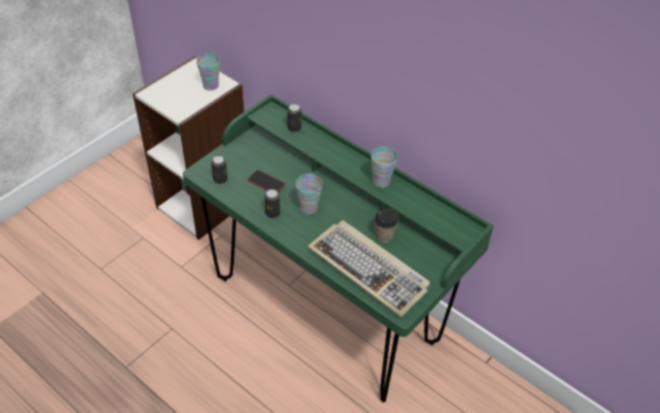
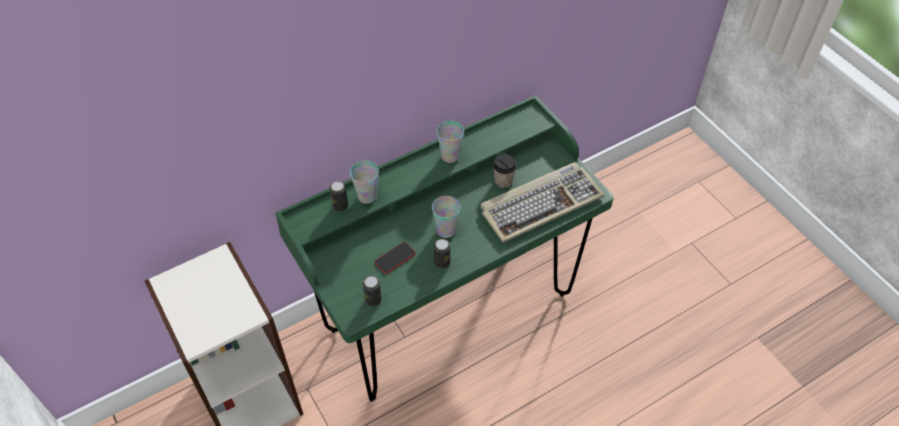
camera: 70 degrees left, 5 degrees up
cup [197,53,220,91] -> cup moved to [350,161,379,204]

